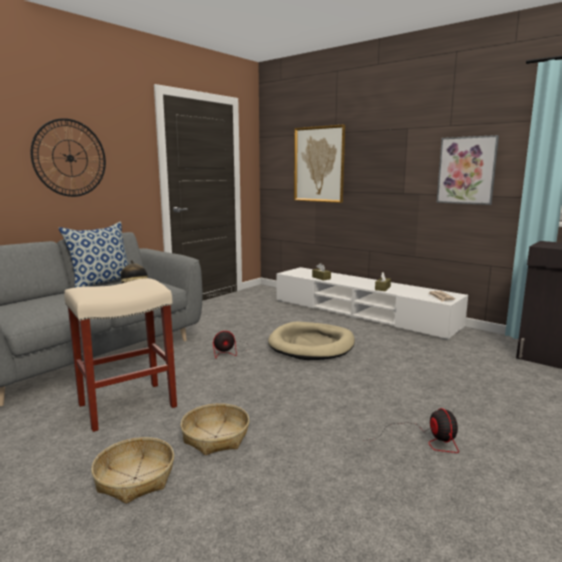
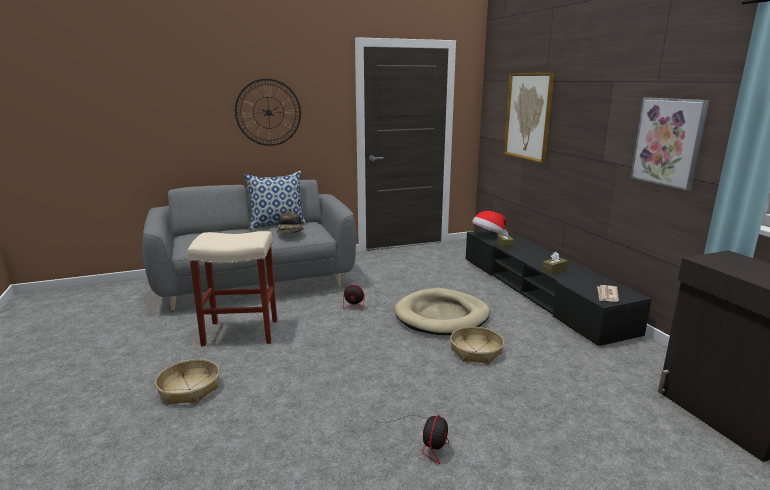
camera: 30 degrees right, 5 degrees up
basket [180,403,249,455] -> basket moved to [450,327,504,364]
white tv stand [277,267,468,340] -> black tv stand [466,229,652,348]
none -> hat [472,211,506,234]

